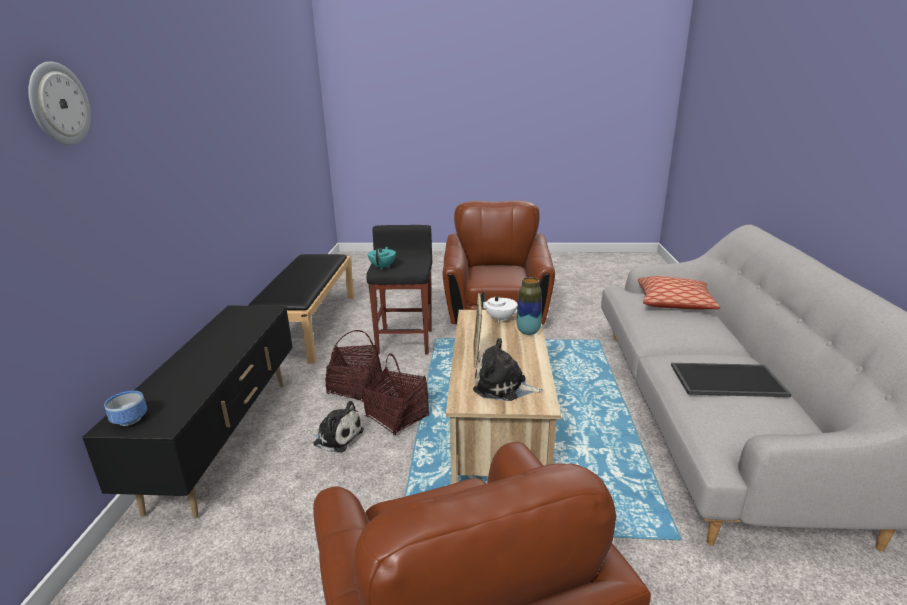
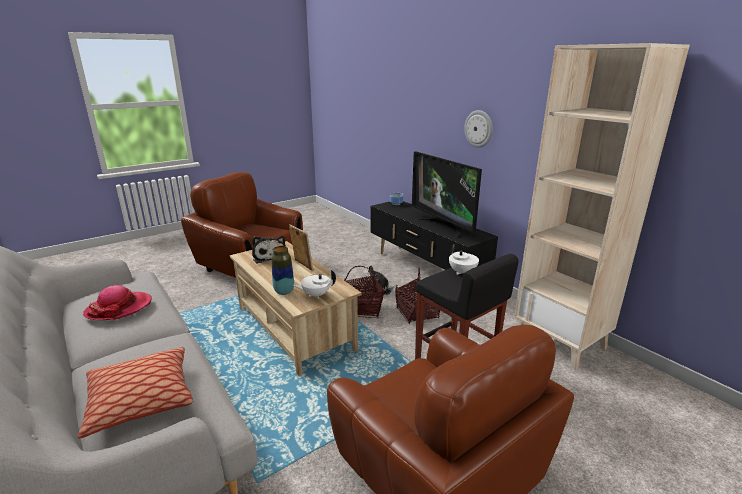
camera: 140 degrees right, 0 degrees up
wall clock [28,62,91,145] -> wall clock moved to [464,110,493,148]
black bench [248,254,354,364] -> beige bookcase [514,43,690,370]
turquoise teapot [368,247,396,270] -> white teapot [449,244,479,275]
plush toy [473,338,544,401] -> plush toy turned 90 degrees clockwise [252,236,286,263]
tray [671,363,792,397] -> hat [83,285,152,320]
none -> television [412,151,482,238]

